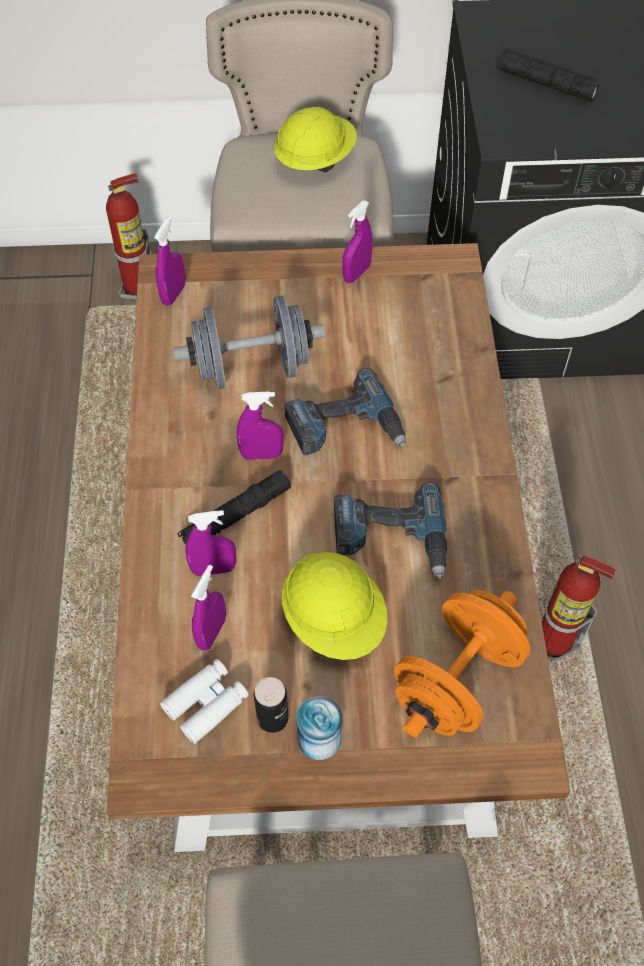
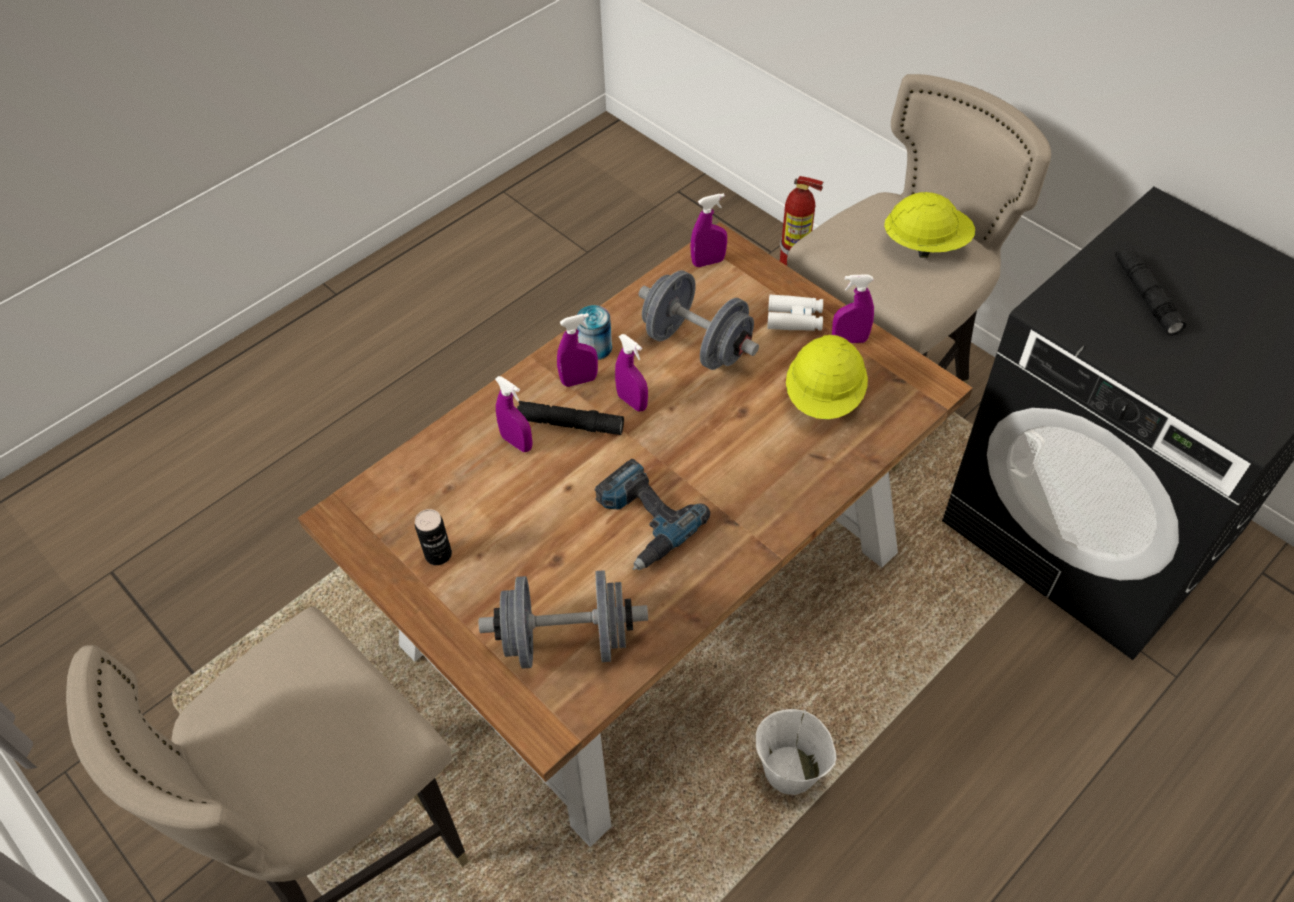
camera: 50 degrees right, 5 degrees down
white binoculars [160,659,249,744] -> white binoculars moved to [767,295,823,331]
purple spray bottle [191,565,226,650] -> purple spray bottle moved to [557,313,598,387]
yellow hard hat [282,552,387,660] -> yellow hard hat moved to [786,335,868,419]
power drill [285,368,406,456] -> none
can [296,696,342,760] -> can moved to [577,305,612,360]
orange dumbbell [394,590,530,737] -> grey dumbbell [479,570,648,669]
fire extinguisher [542,555,616,664] -> white bucket [756,709,837,795]

